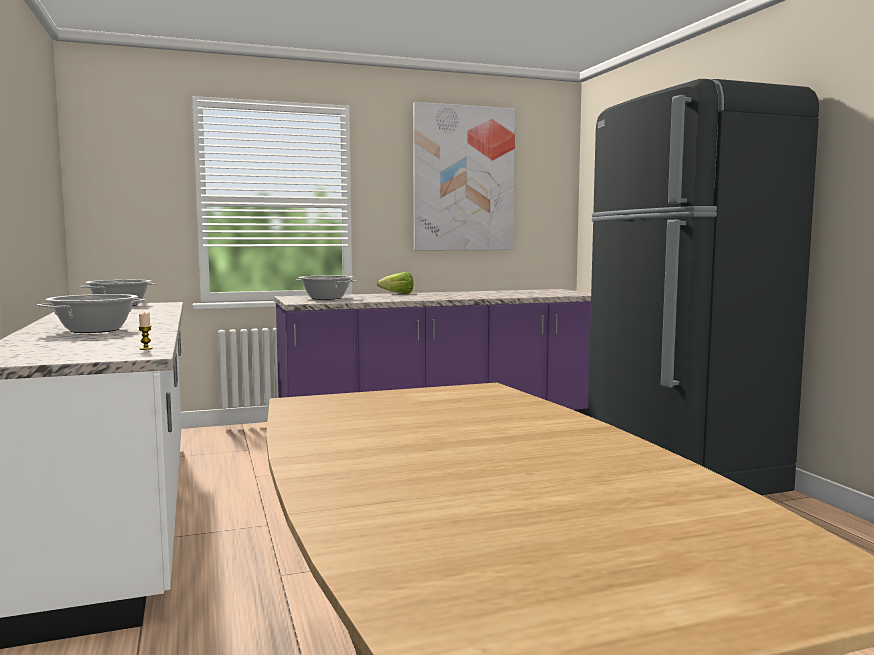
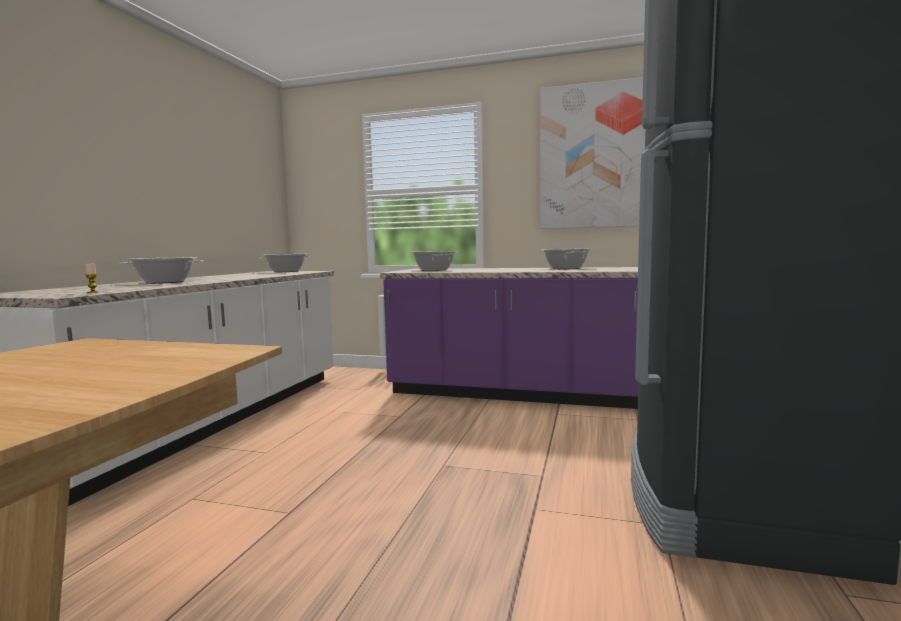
camera: 35 degrees right, 0 degrees up
lettuce [377,272,413,294] -> none
none -> cooking pot [541,248,592,269]

